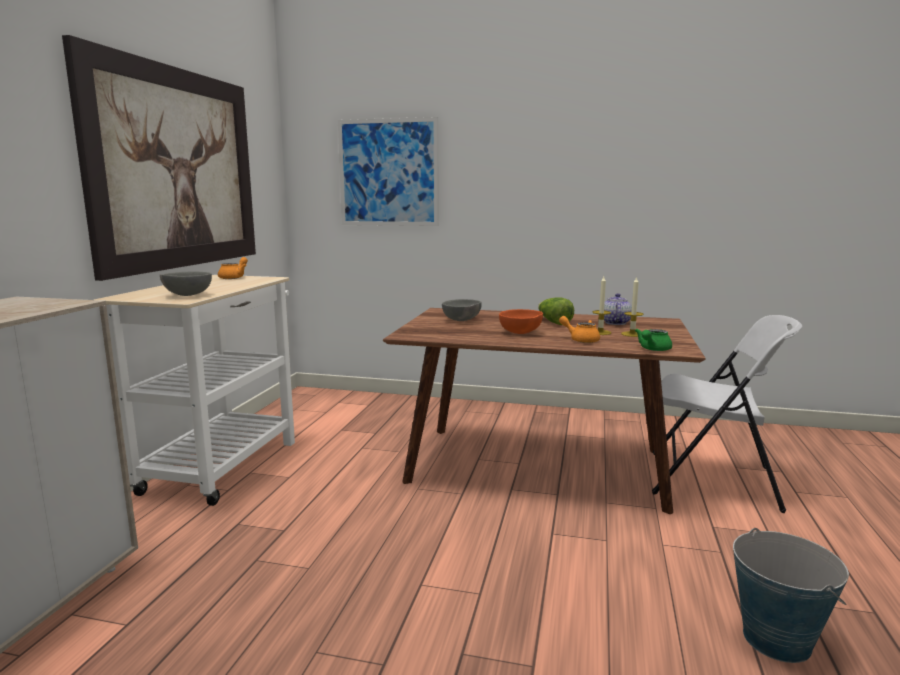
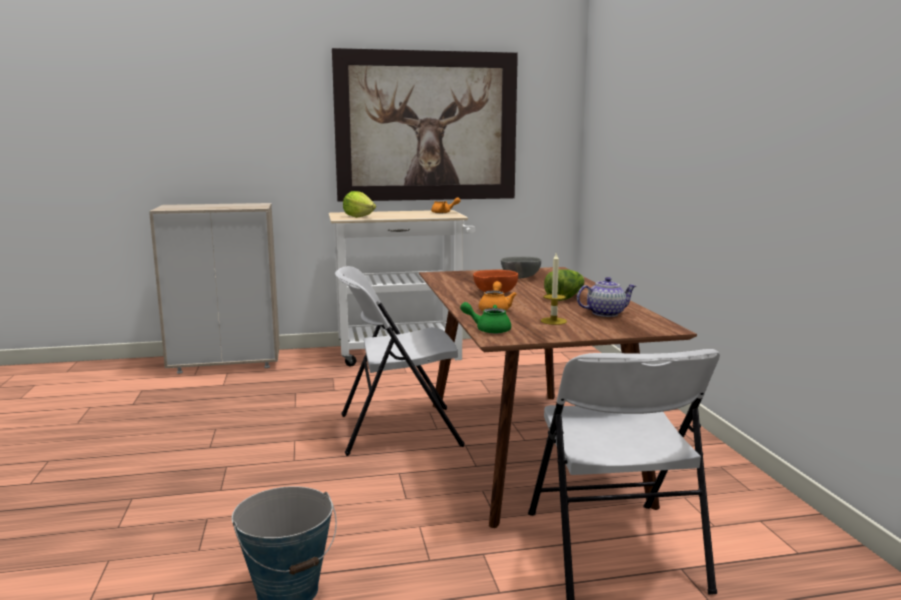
camera: 65 degrees right, 0 degrees up
grey bowl [160,271,212,296] -> lettuce [343,191,376,218]
picture [338,117,439,226] -> none
candle [592,276,611,335] -> none
none -> white chair [335,266,464,456]

